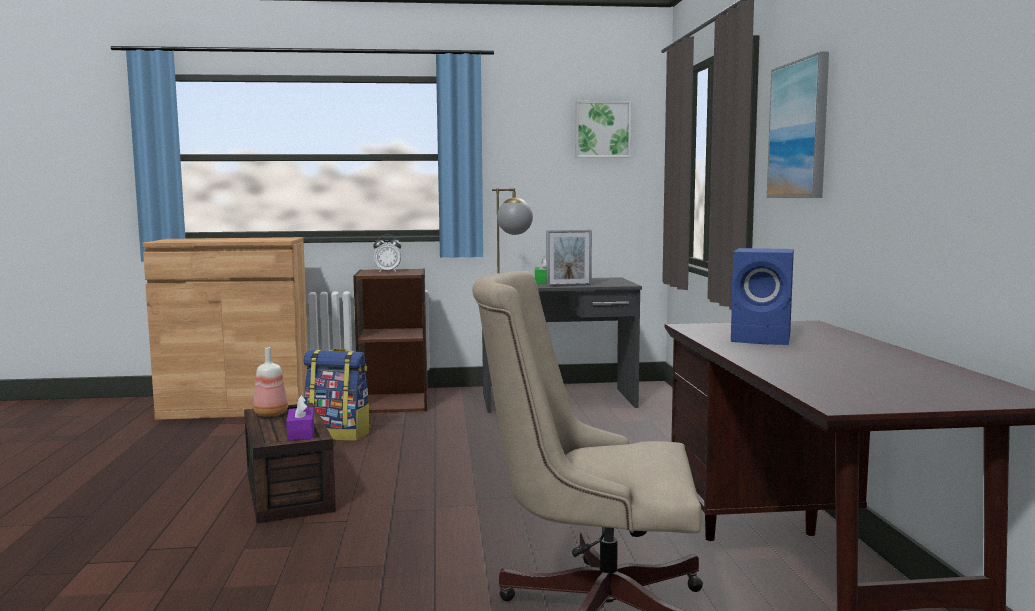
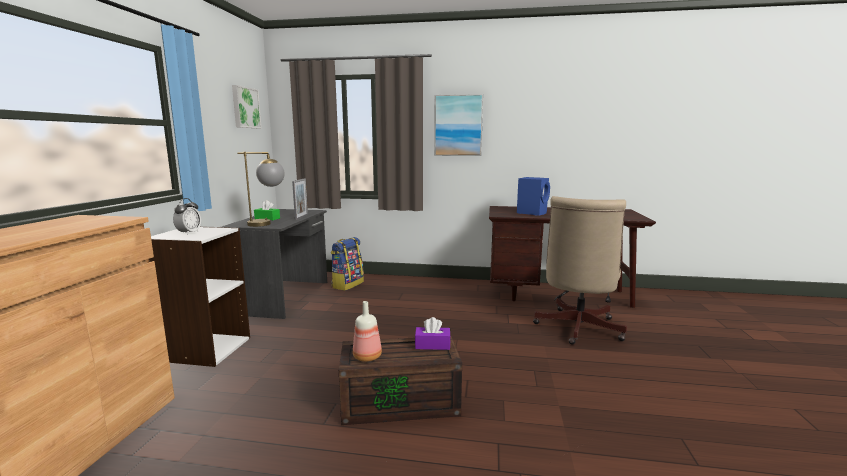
camera: 75 degrees left, 5 degrees up
backpack [304,349,371,441] -> backpack moved to [331,237,364,291]
brown bookcase [353,269,428,413] -> white bookcase [149,226,250,367]

